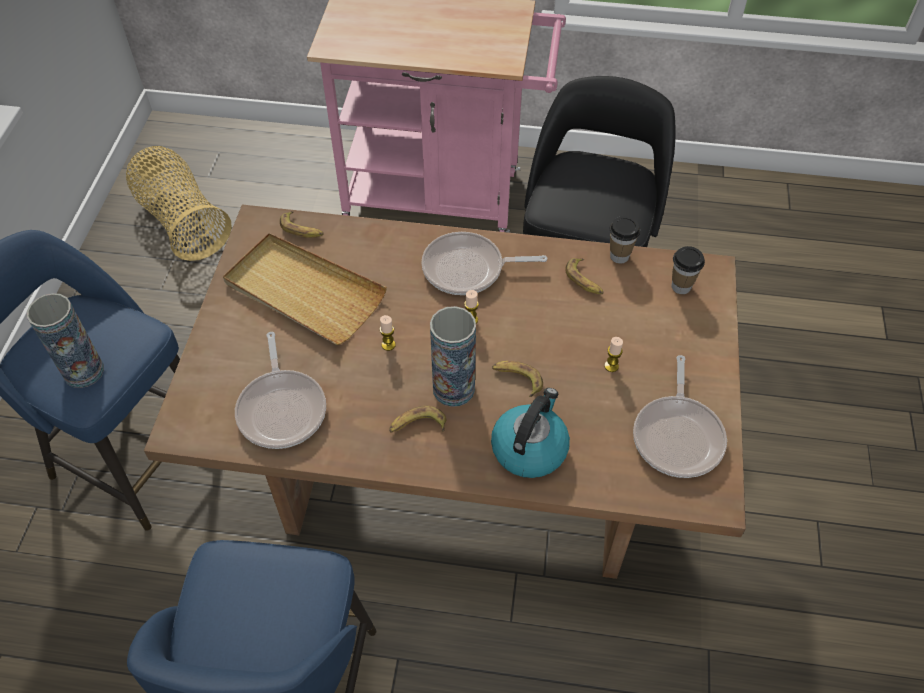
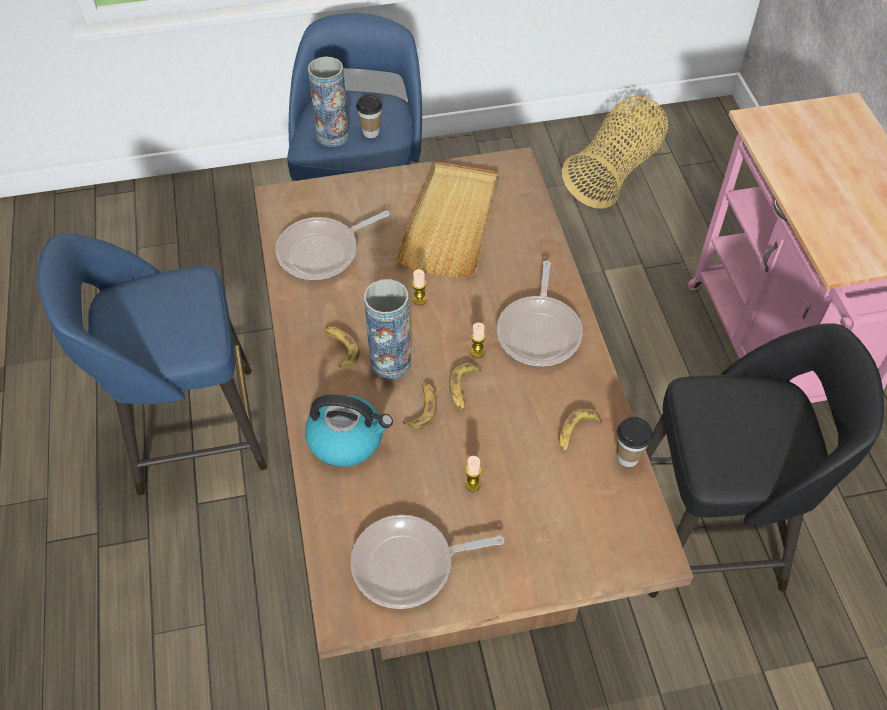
camera: 70 degrees right, 0 degrees up
banana [280,211,324,238] -> banana moved to [449,363,482,411]
frying pan [421,232,547,295] -> frying pan turned 150 degrees counterclockwise [497,261,583,366]
cup [672,246,705,294] -> cup moved to [356,95,382,138]

